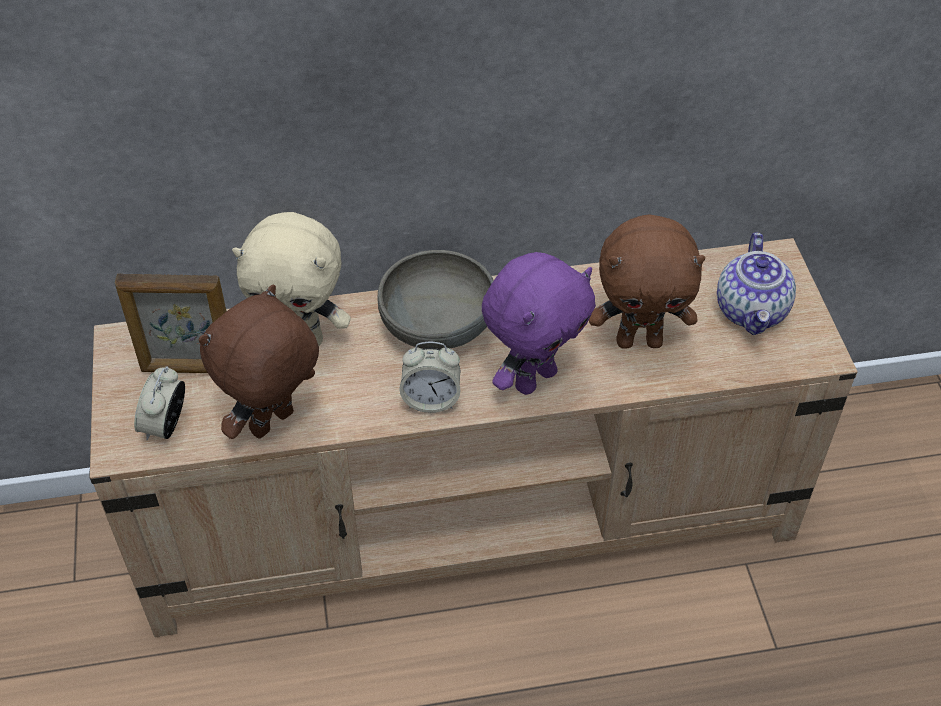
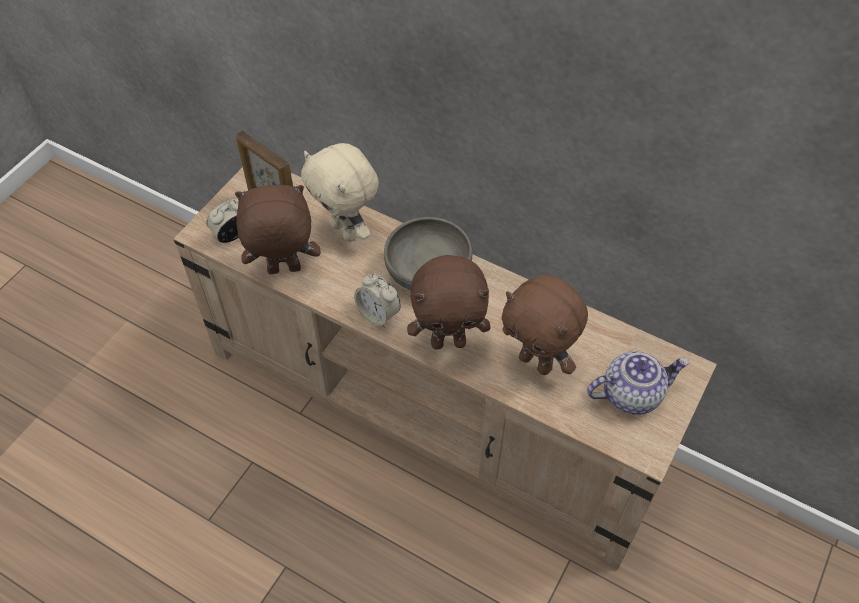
camera: 40 degrees right, 5 degrees up
purple plush toy [482,252,596,395] -> brown plush toy [407,255,491,349]
teapot [717,232,796,335] -> teapot turned 150 degrees counterclockwise [587,351,690,415]

